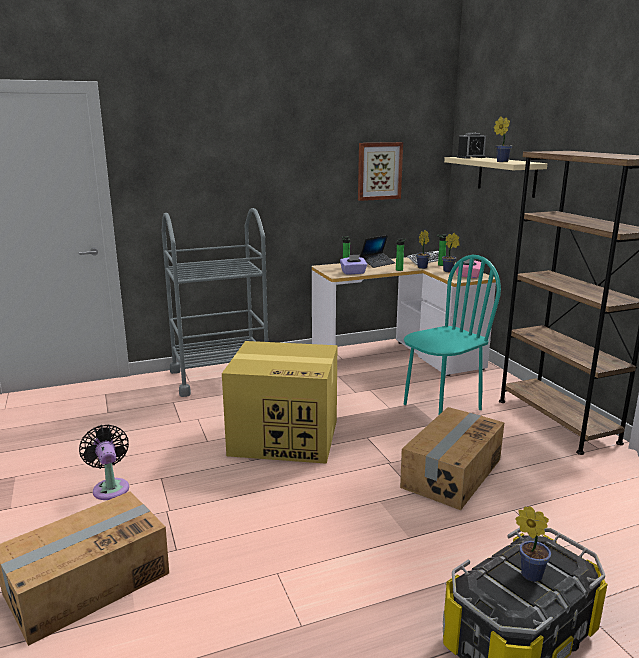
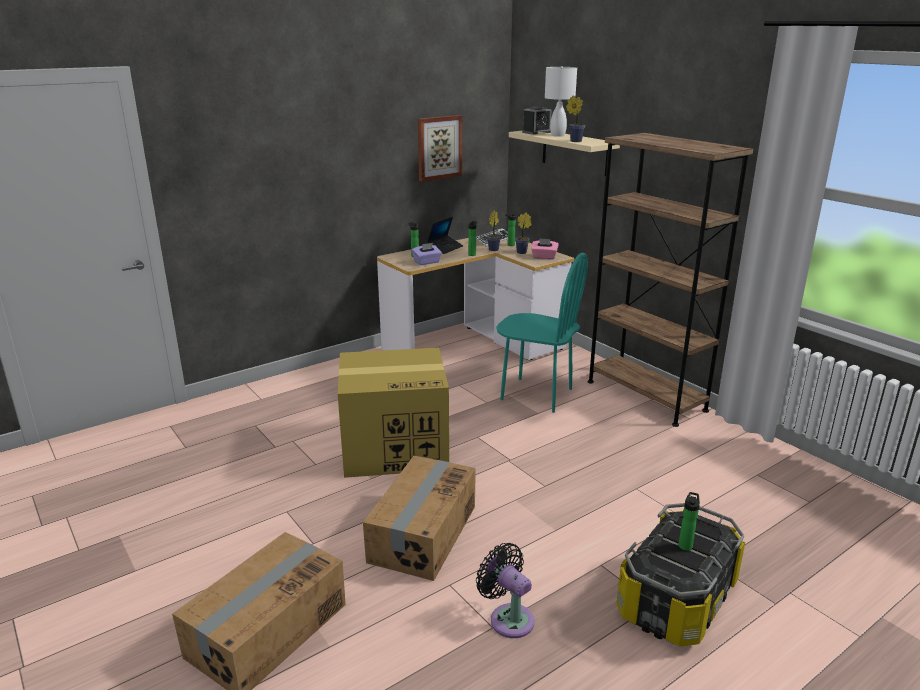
camera: 15 degrees left, 5 degrees up
black fan [79,424,129,500] -> black fan moved to [476,543,535,638]
grey cart [162,208,268,397] -> none
cardboard box [400,407,504,510] -> cardboard box moved to [363,456,476,581]
turquoise chair [404,255,501,415] -> turquoise chair turned 75 degrees clockwise [496,253,588,413]
potted plant [515,506,551,582] -> bottle [679,492,700,551]
none -> white table lamp [545,66,577,137]

